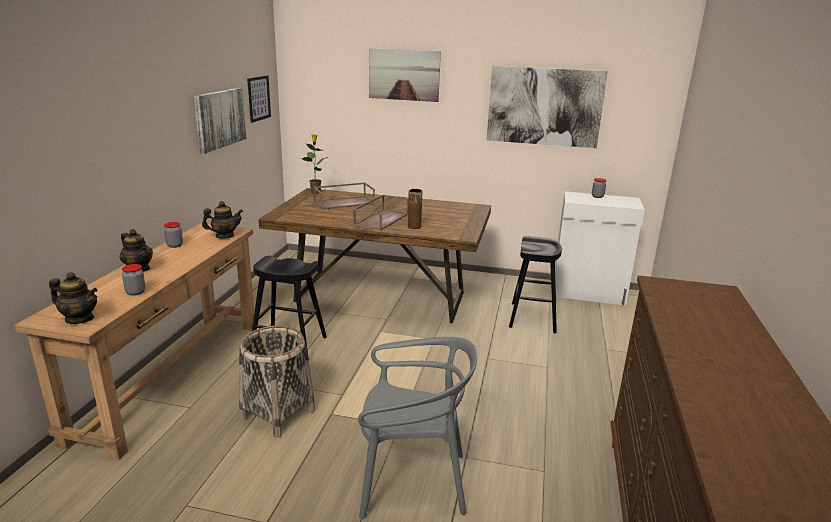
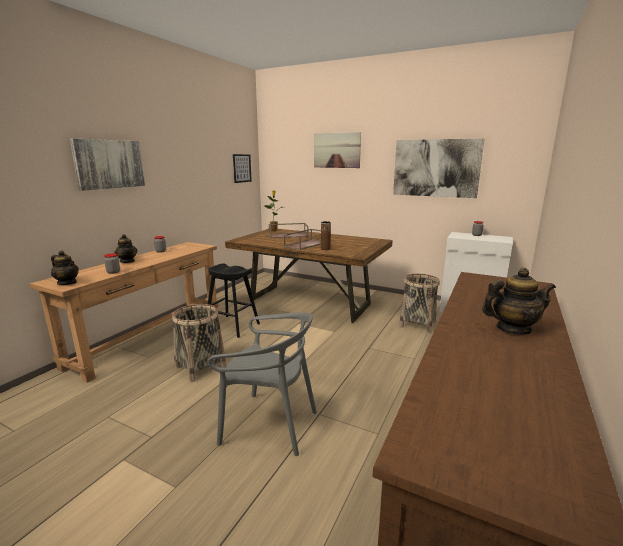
camera: 15 degrees right, 5 degrees down
picture [194,88,246,154] -> picture moved to [70,138,145,191]
teapot [202,201,243,239] -> teapot moved to [482,268,556,335]
black stool [509,236,562,333] -> basket [399,274,440,333]

